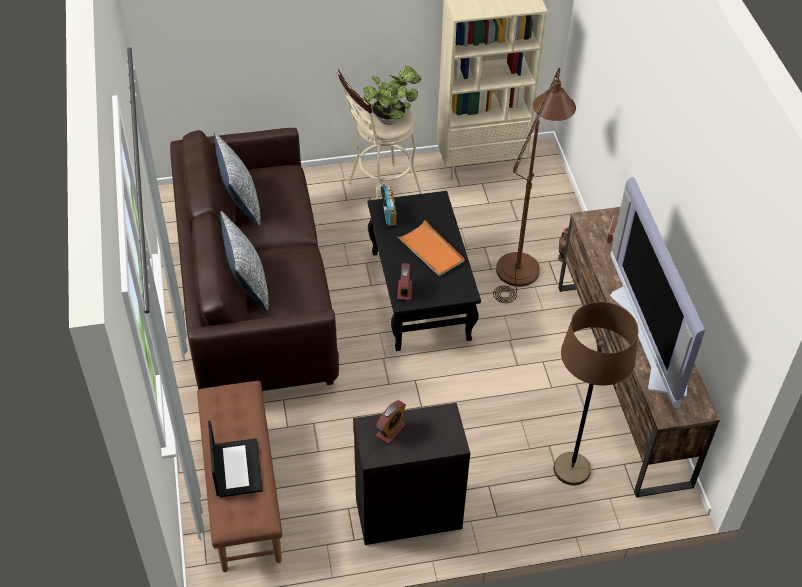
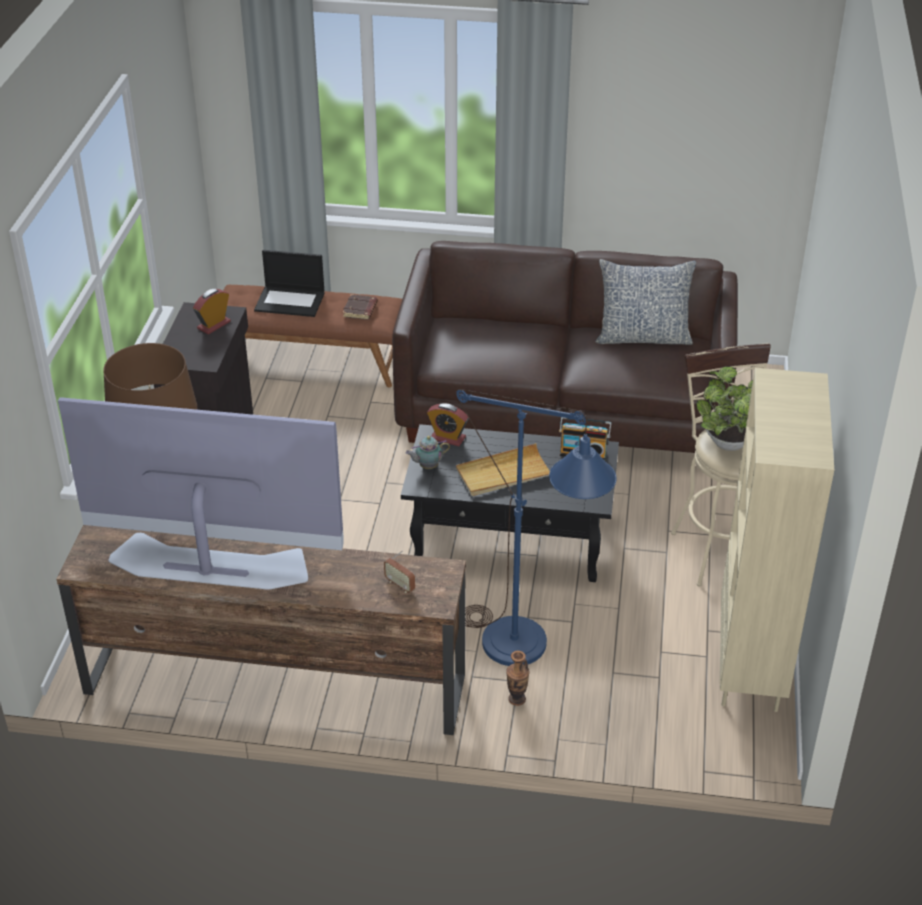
camera: 110 degrees right, 10 degrees down
pillow [220,211,269,311] -> none
alarm clock [376,400,406,444] -> alarm clock turned 75 degrees clockwise [193,289,231,335]
orange tray [397,220,465,276] -> beige tray [456,443,550,496]
brown floor lamp [493,68,576,303] -> blue floor lamp [456,389,617,666]
none -> brown book [342,294,378,320]
none -> teapot [405,436,450,469]

